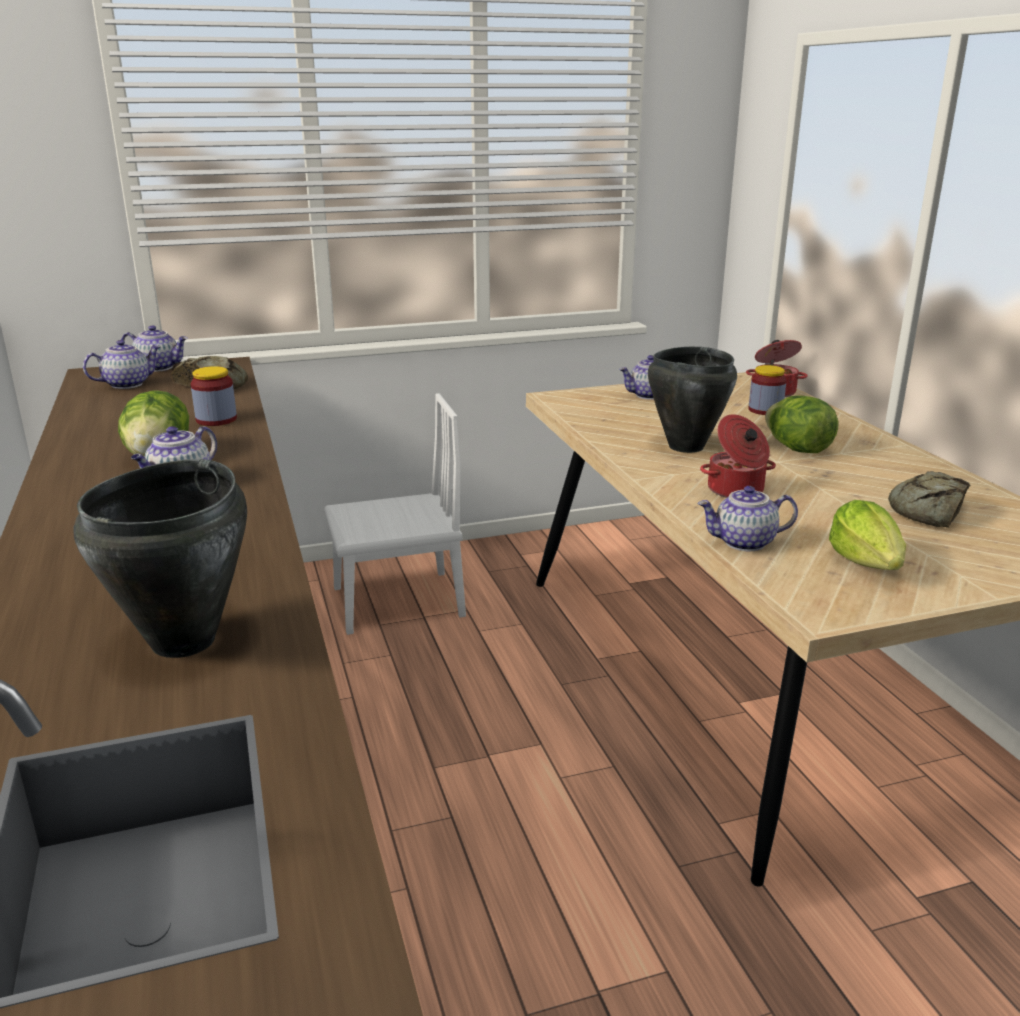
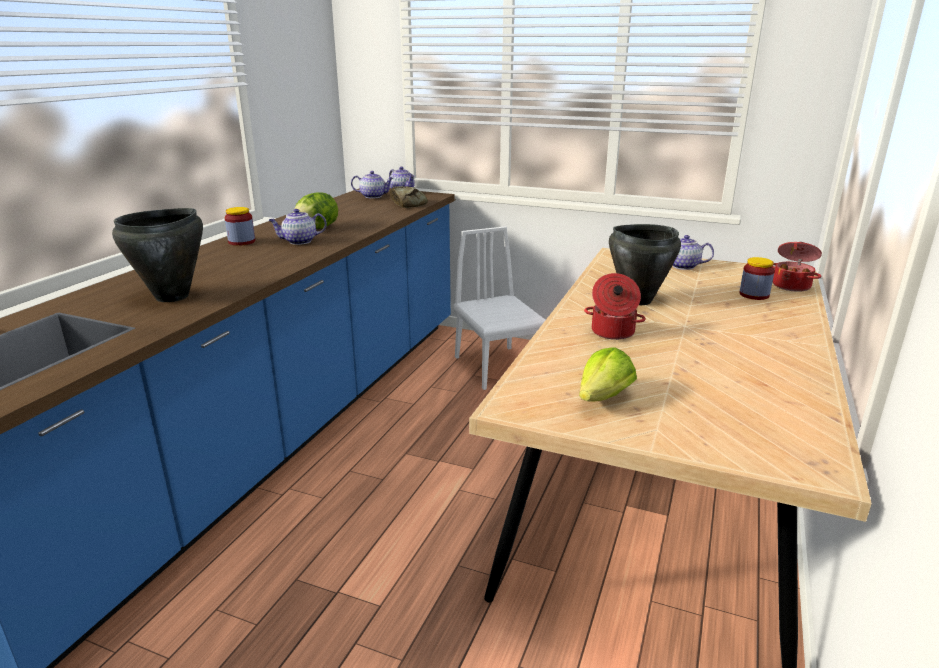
camera: 40 degrees right, 0 degrees up
jar [191,366,237,426] -> jar moved to [225,207,255,246]
white chair [324,393,466,635] -> white chair turned 135 degrees counterclockwise [454,226,545,390]
teapot [697,486,798,551] -> none
lettuce [765,395,838,453] -> none
bread [888,471,970,528] -> none

